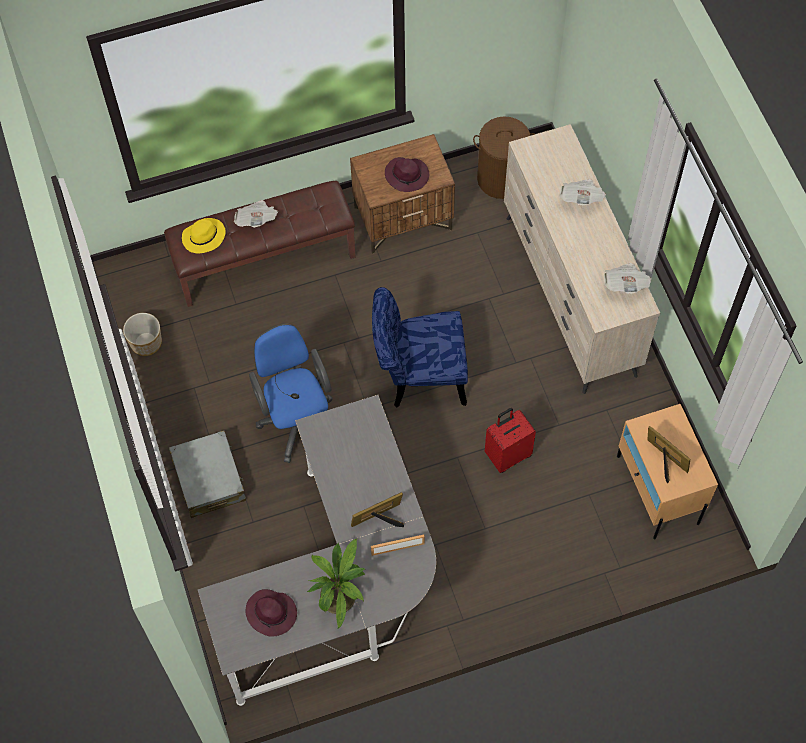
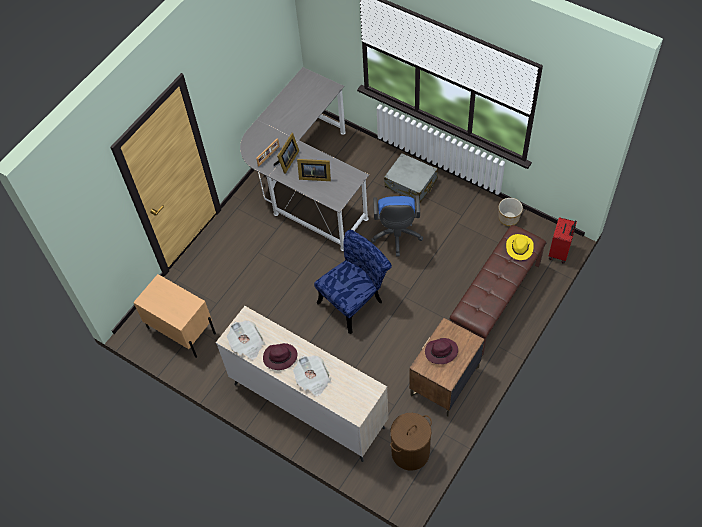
camera: 145 degrees right, 5 degrees down
newspaper [234,200,278,228] -> none
purple hat [246,589,297,637] -> purple hat moved to [263,343,297,370]
blue office chair [249,323,333,463] -> blue office chair turned 60 degrees clockwise [371,195,423,257]
potted plant [307,538,365,629] -> none
red suitcase [485,408,536,473] -> red suitcase moved to [549,217,577,264]
picture frame [648,426,690,483] -> picture frame moved to [297,159,331,181]

